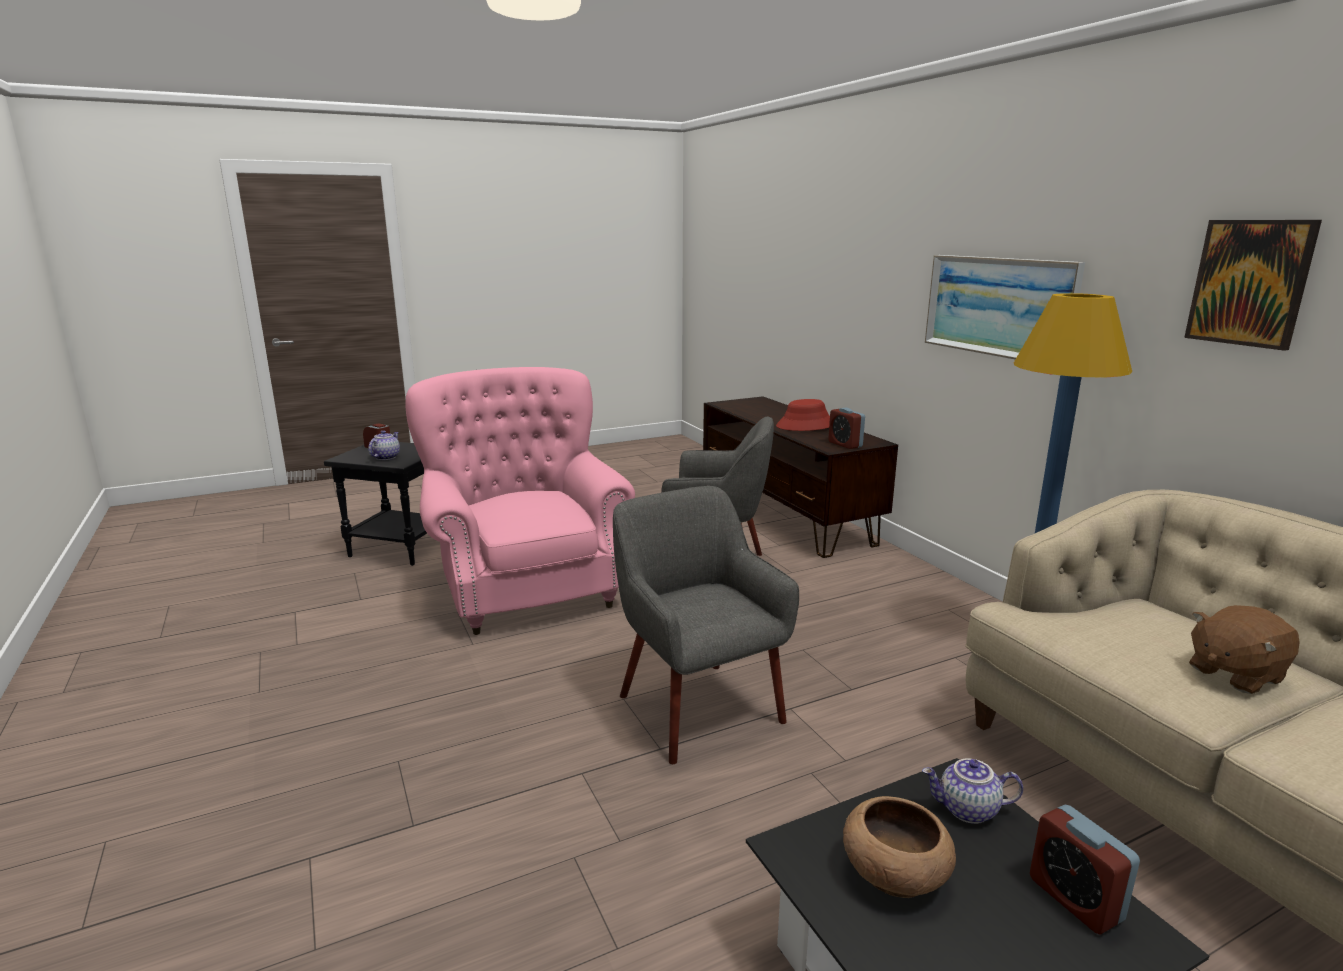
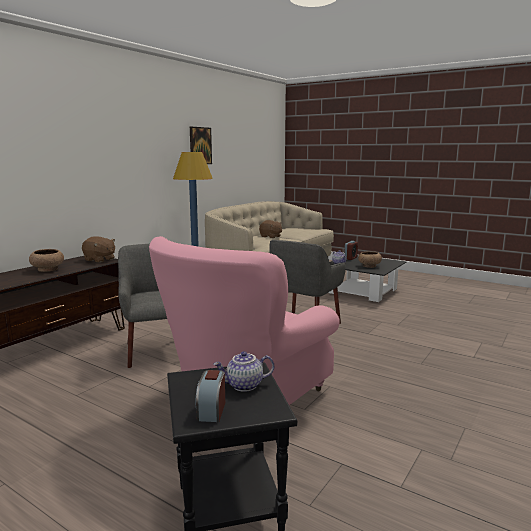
camera: 120 degrees left, 5 degrees down
red hat [776,399,830,431] -> brown bowl [29,249,64,272]
alarm clock [828,408,865,449] -> brown plush toy [82,236,115,263]
picture [925,255,1085,359] -> none

